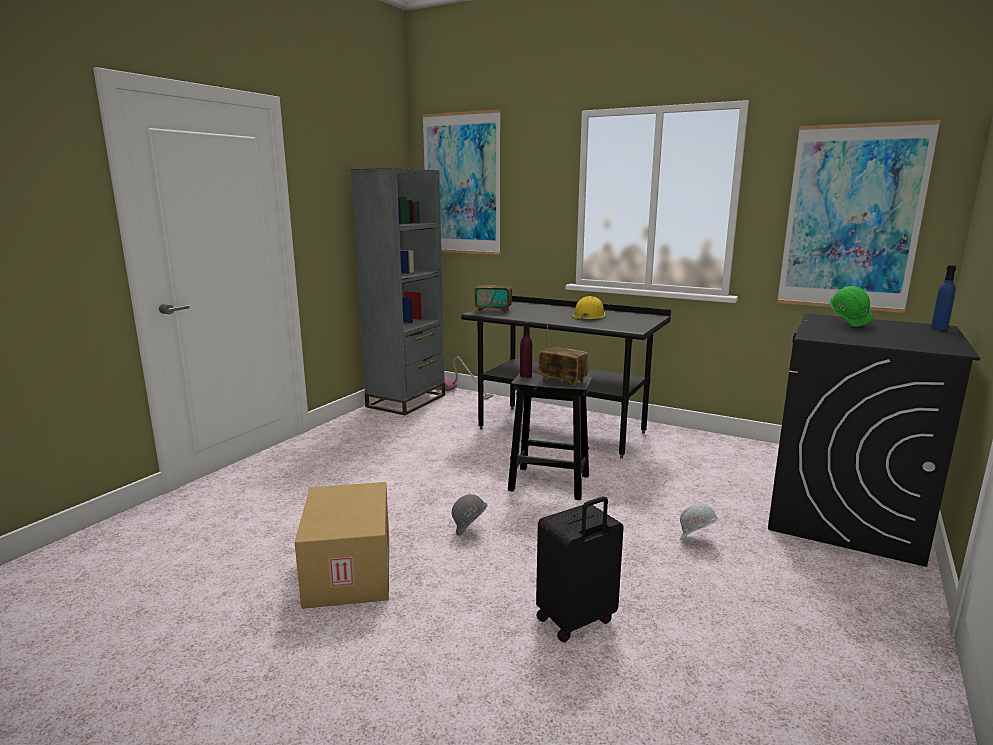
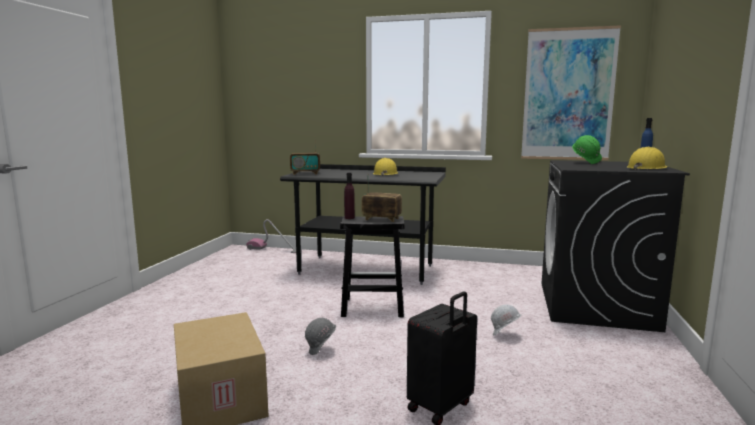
camera: 15 degrees left, 5 degrees down
grey bookcase [351,168,445,415] -> none
picture [422,109,501,255] -> none
none -> yellow hard hat [626,147,668,170]

